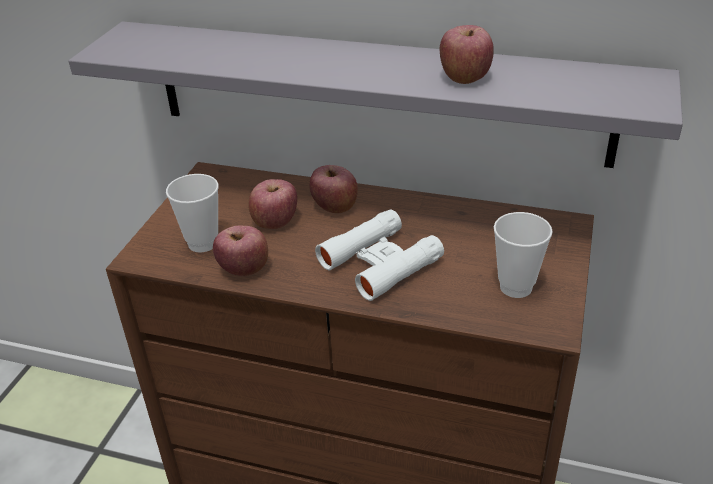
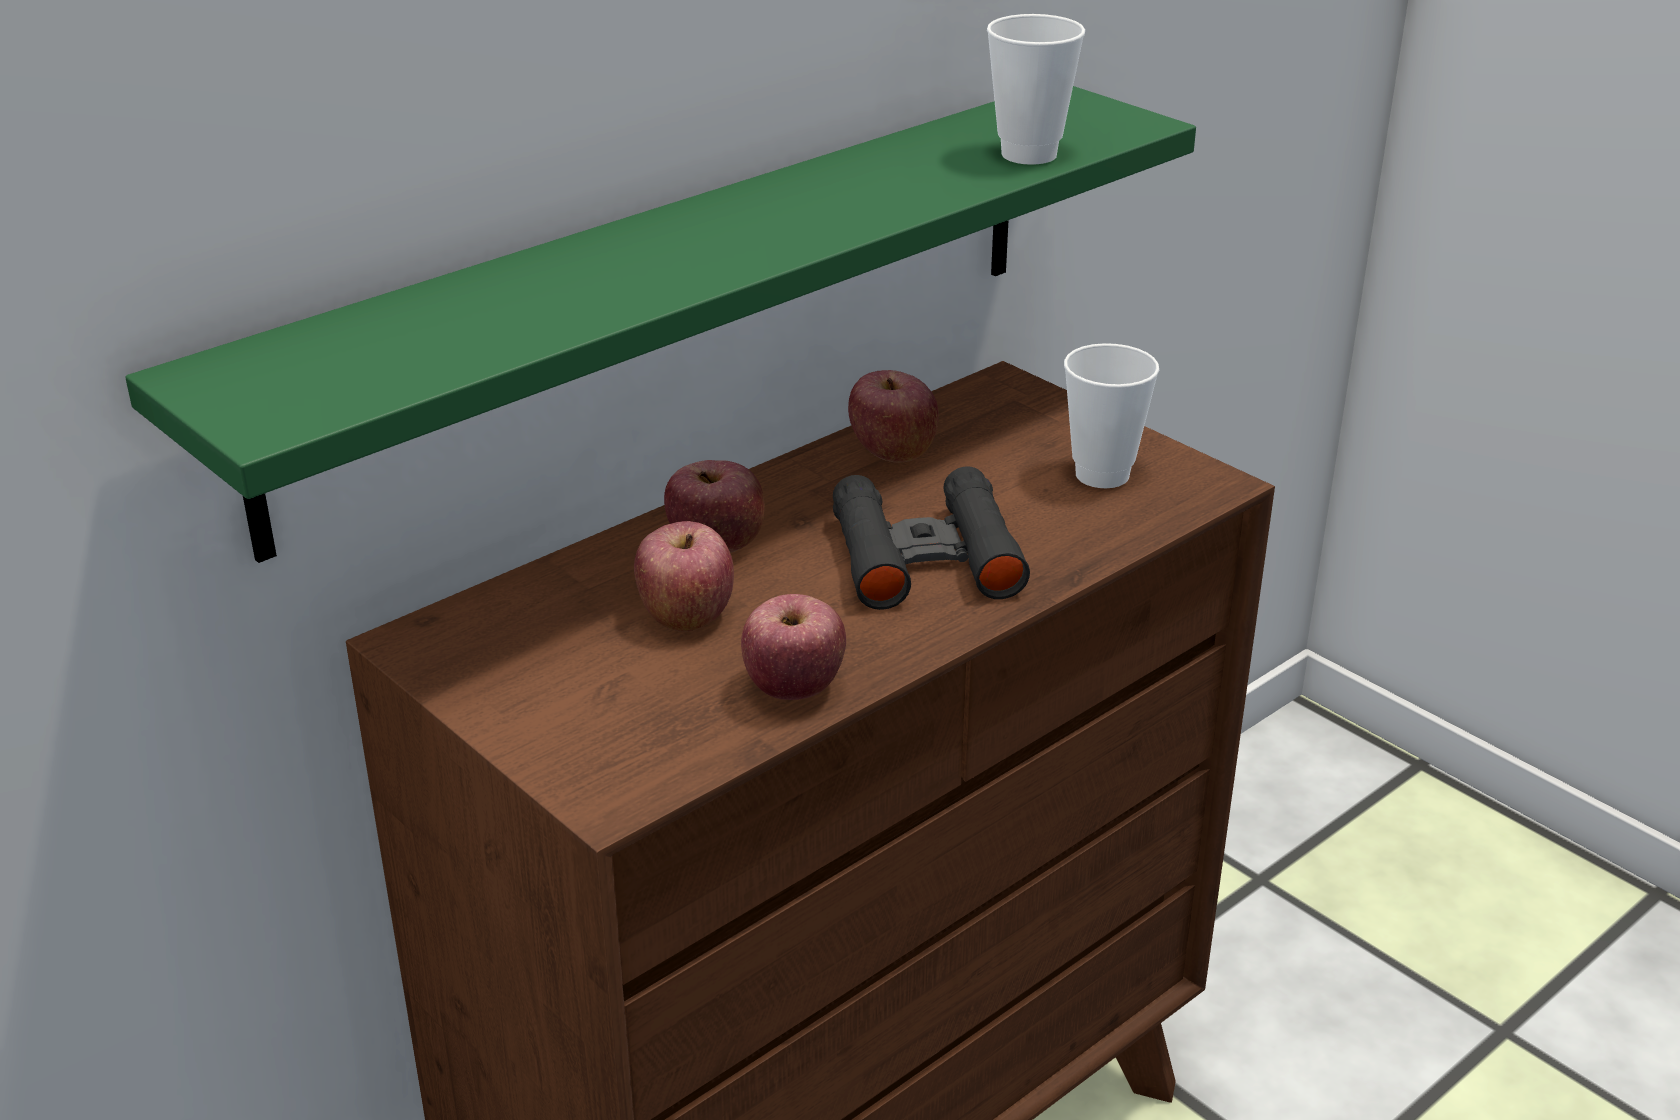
camera: 60 degrees left, 5 degrees down
grey shelf [69,21,683,168] -> green shelf [125,86,1196,563]
cup [166,174,219,252] -> cup moved to [987,14,1085,165]
white binoculars [315,209,444,301] -> black binoculars [833,466,1030,610]
apple [440,25,494,84] -> apple moved to [848,370,939,463]

